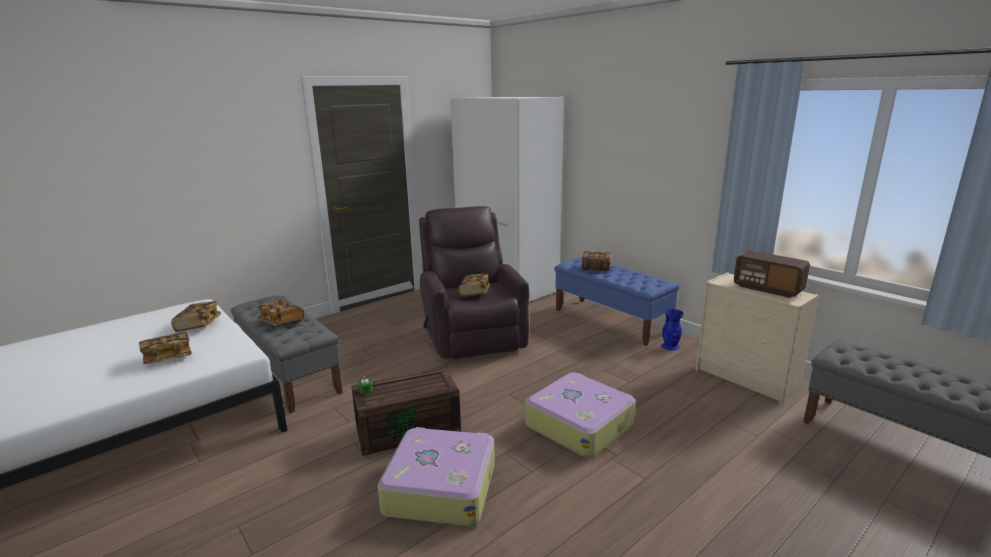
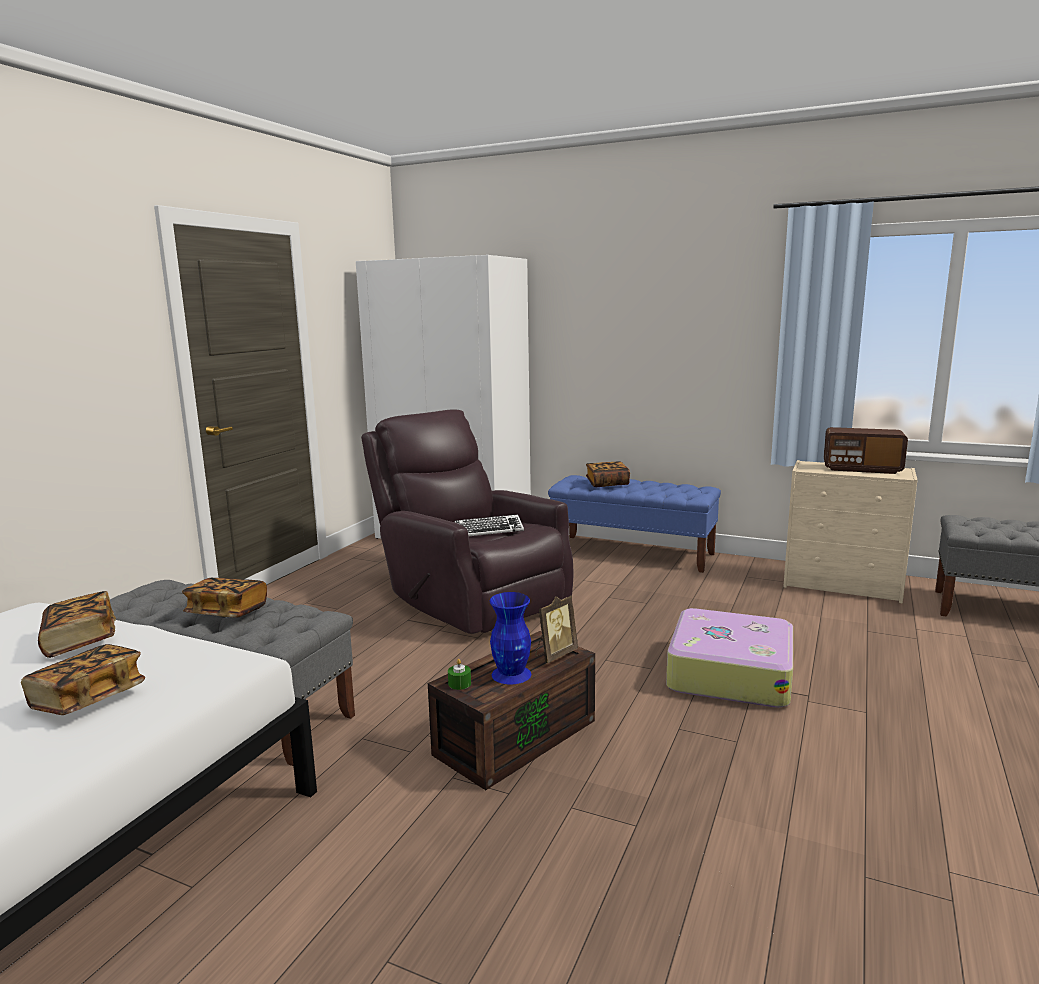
camera: 25 degrees left, 5 degrees down
suitcase [378,427,495,526] -> none
book [458,274,489,297] -> keyboard [455,515,524,536]
blue vase [661,309,684,350] -> blue vase moved to [490,592,531,684]
none -> picture frame [535,595,578,663]

